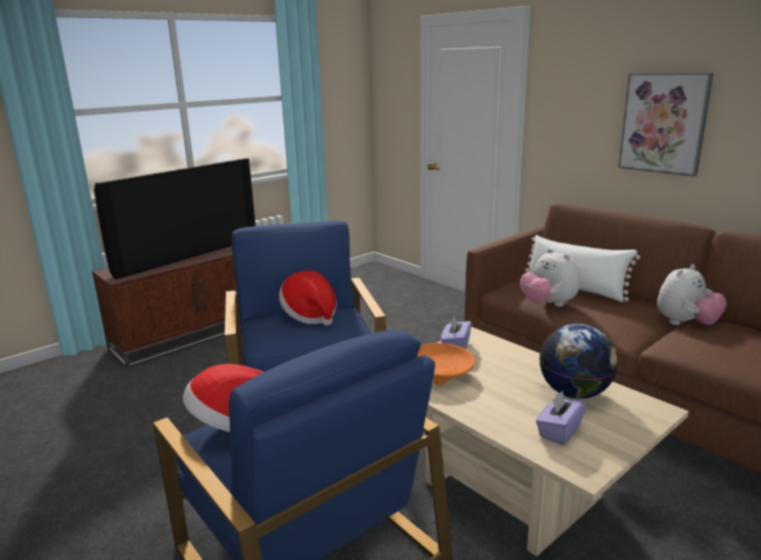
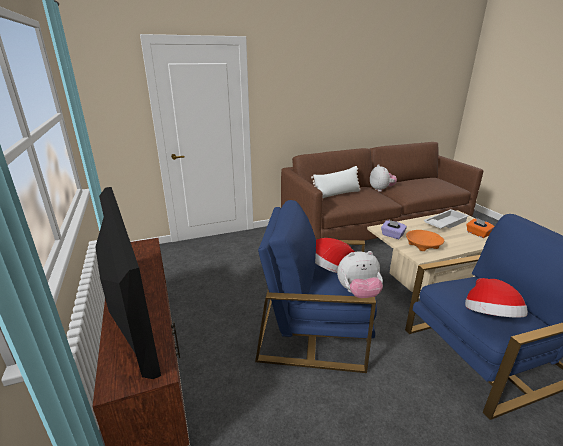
camera: 70 degrees left, 5 degrees up
plush toy [520,248,580,307] -> plush toy moved to [337,251,383,298]
purple tissue box [536,390,586,445] -> orange tissue box [466,218,495,238]
globe [539,324,618,399] -> white tray [423,209,469,229]
picture [618,73,713,177] -> none

